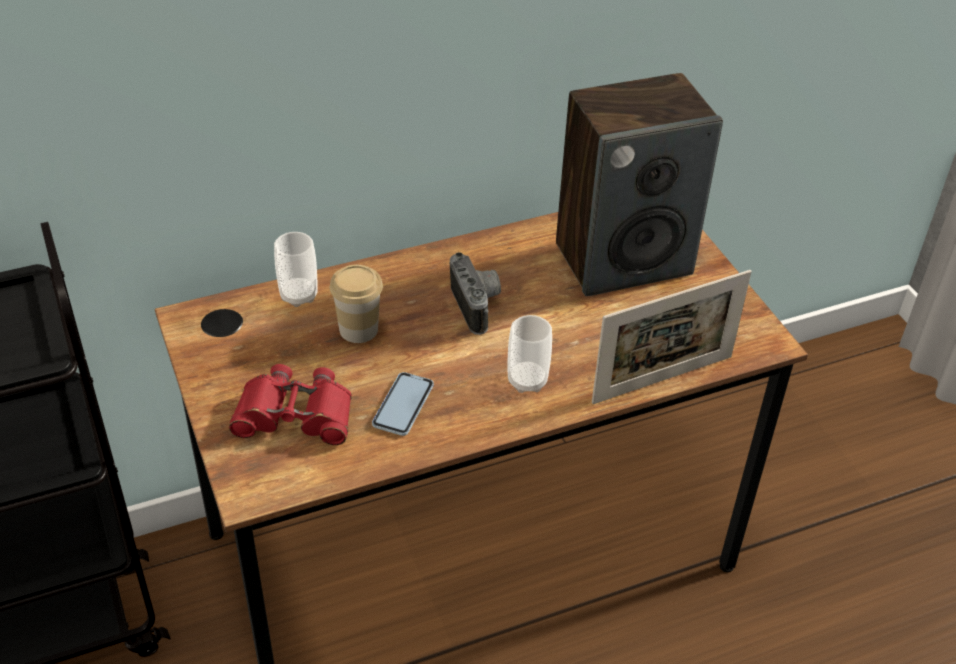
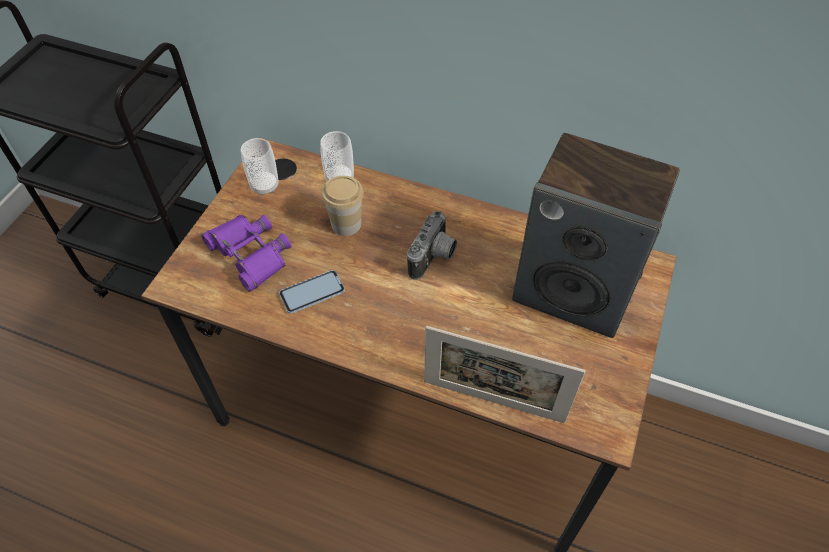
camera: 45 degrees right, 10 degrees up
red binoculars [229,364,352,445] -> purple binoculars [201,215,291,292]
cup [508,315,552,393] -> cup moved to [241,138,279,196]

